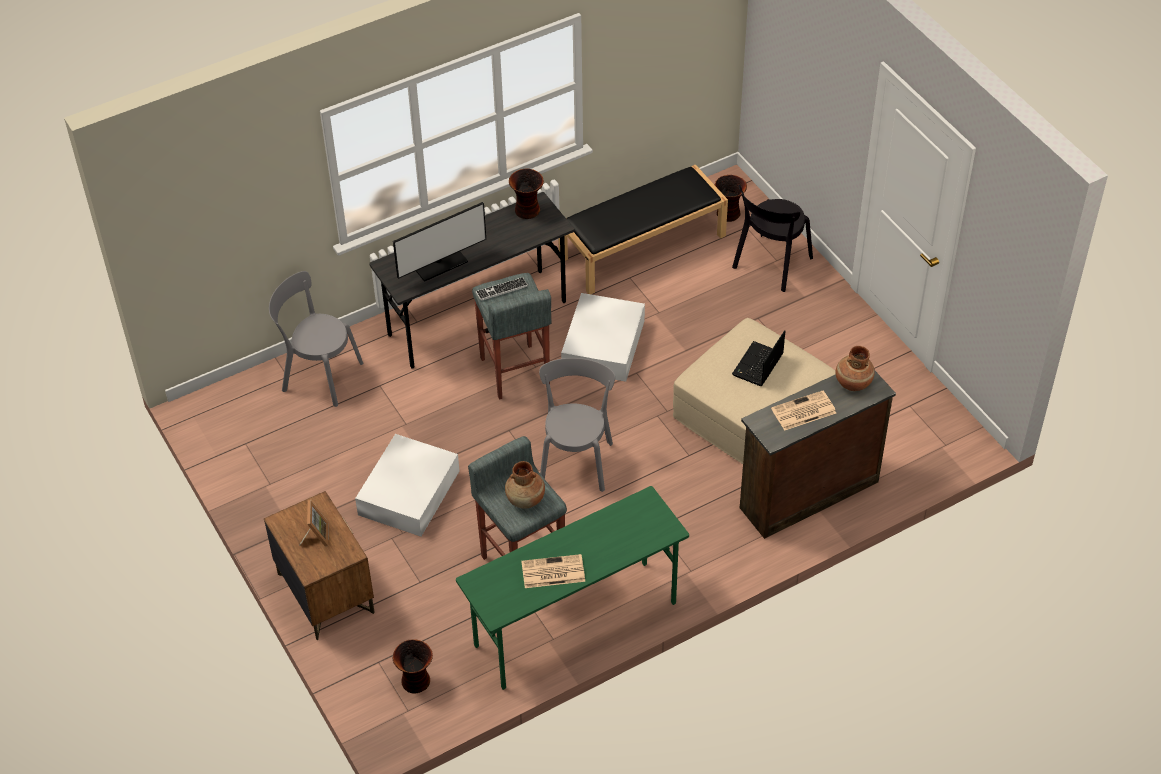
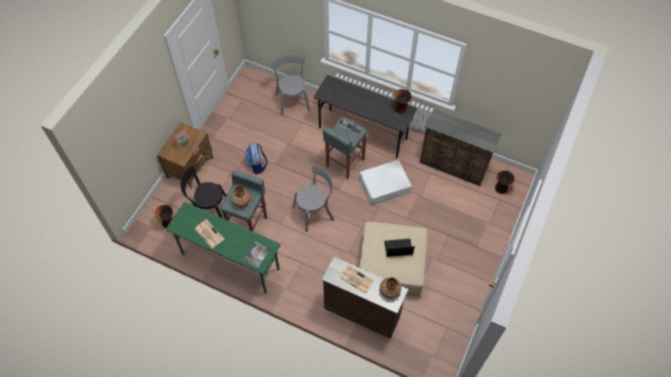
camera: 55 degrees right, 10 degrees up
white storage box [355,434,460,537] -> backpack [245,142,268,174]
monitor [393,202,486,282] -> none
black bench [558,164,728,294] -> brown dresser [420,109,501,186]
black chair [732,185,813,292] -> black chair moved to [181,166,227,218]
none -> book [243,242,271,268]

